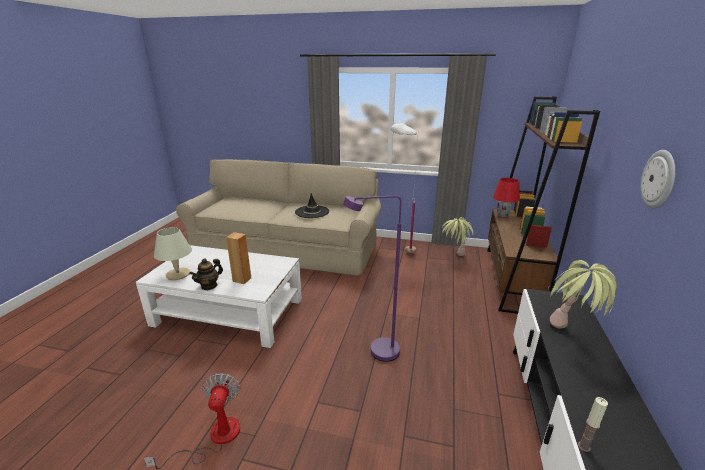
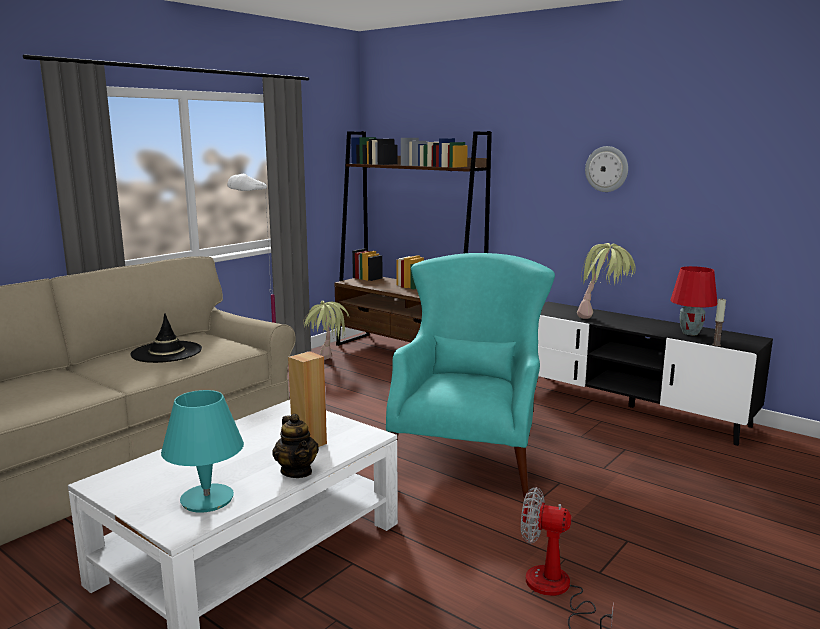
camera: 65 degrees left, 10 degrees down
beige table lamp [154,227,192,280] -> turquoise table lamp [161,390,244,513]
purple floor lamp [343,196,402,362] -> turquoise armchair [386,253,555,498]
red table lamp [493,178,520,217] -> red table lamp moved to [670,266,717,335]

